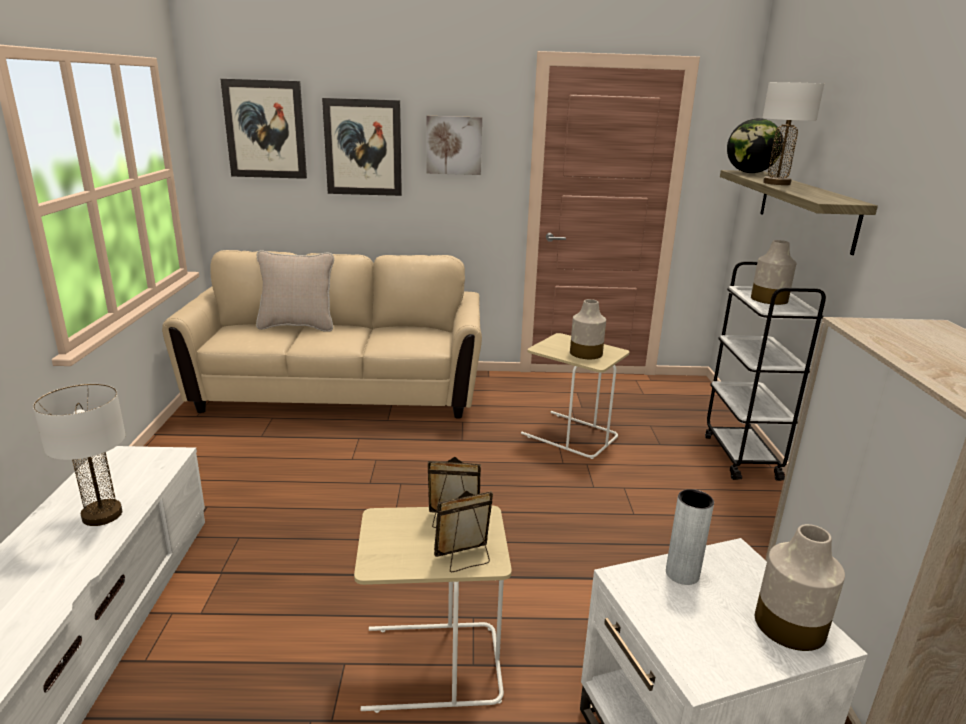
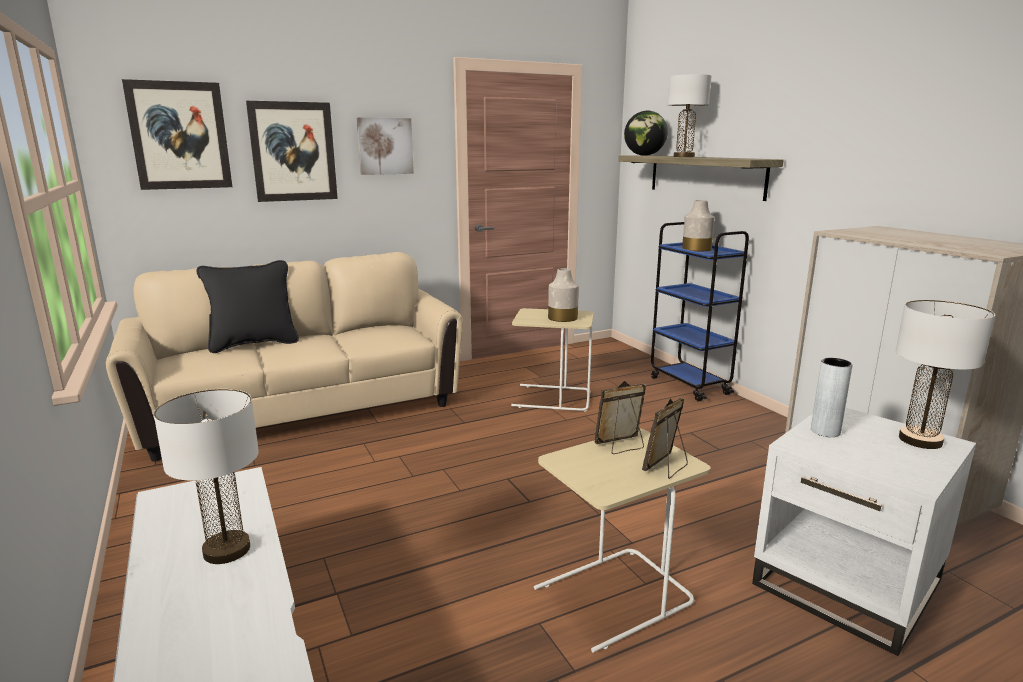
camera: 25 degrees left, 5 degrees down
beige pillow [256,250,334,332] -> black pillow [197,260,299,353]
white cart [705,261,826,481] -> blue cart [651,222,749,401]
beige vase [755,524,845,651] -> table lamp [896,300,995,449]

